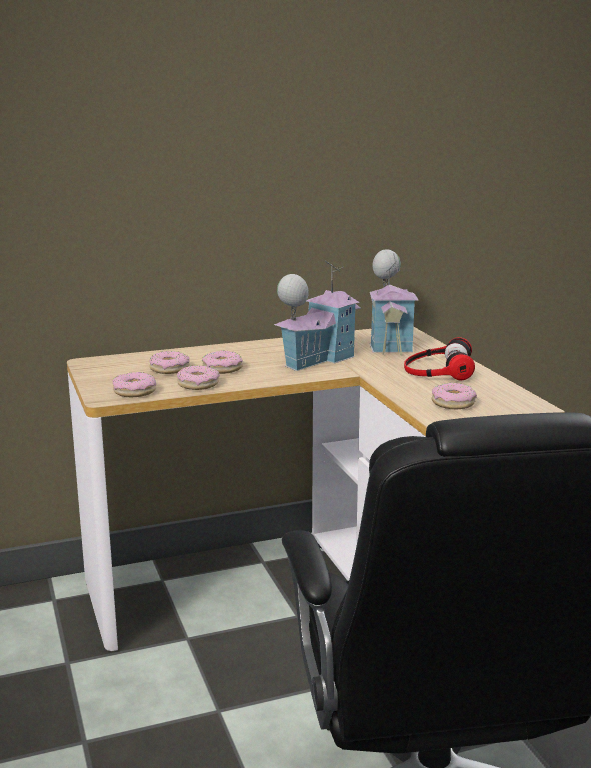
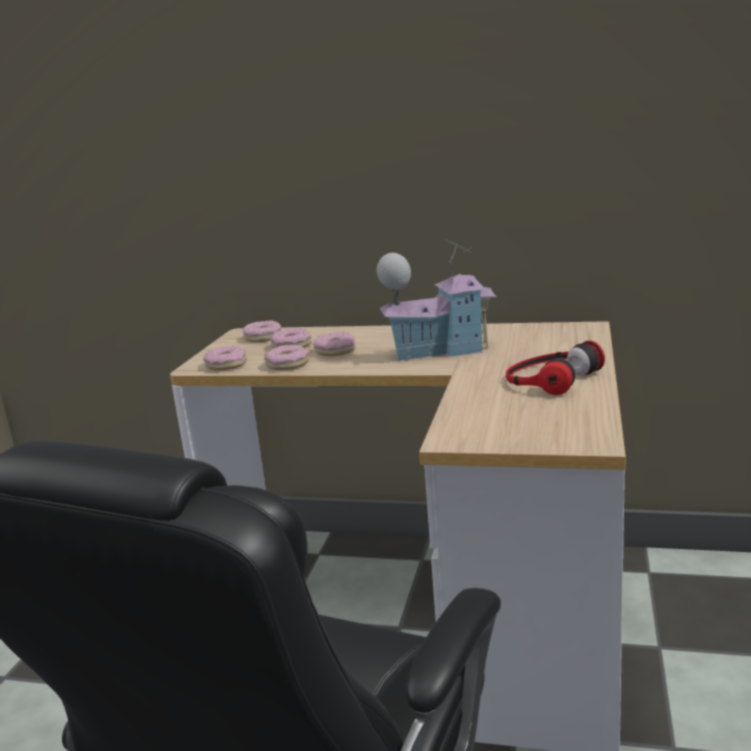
camera: 35 degrees right, 0 degrees up
toy house [370,249,419,356] -> none
donut [431,383,477,409] -> donut moved to [242,320,281,342]

